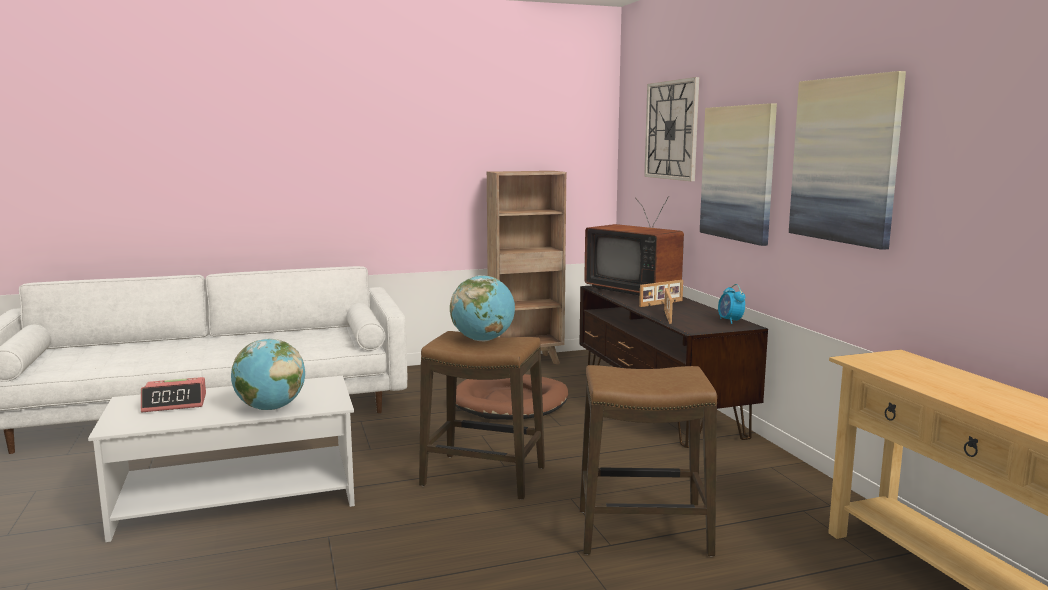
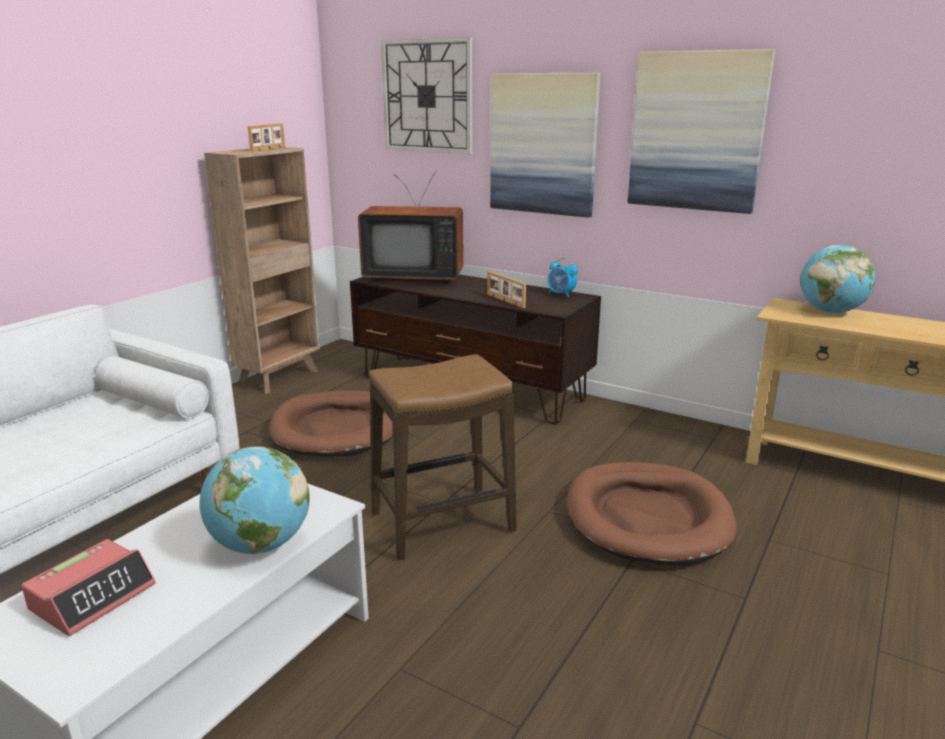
camera: 40 degrees left, 10 degrees up
globe [450,275,515,341] -> globe moved to [800,245,876,314]
stool [580,365,717,557] -> brown dog bed [567,462,737,565]
picture frame [639,280,683,307] -> picture frame moved to [248,123,285,152]

